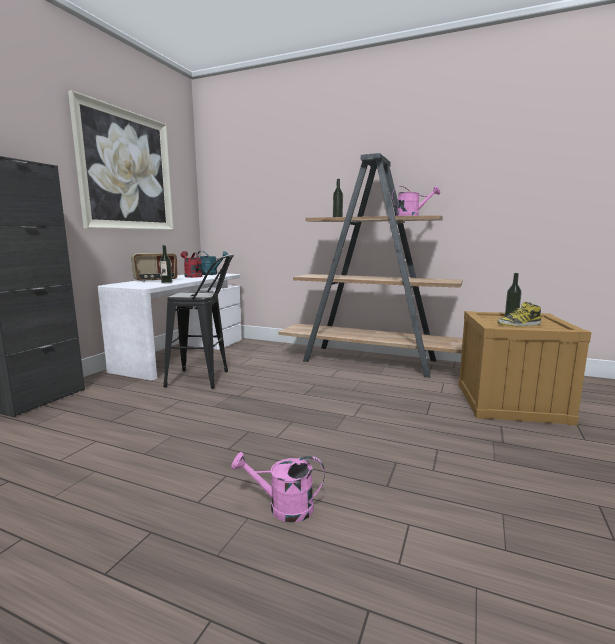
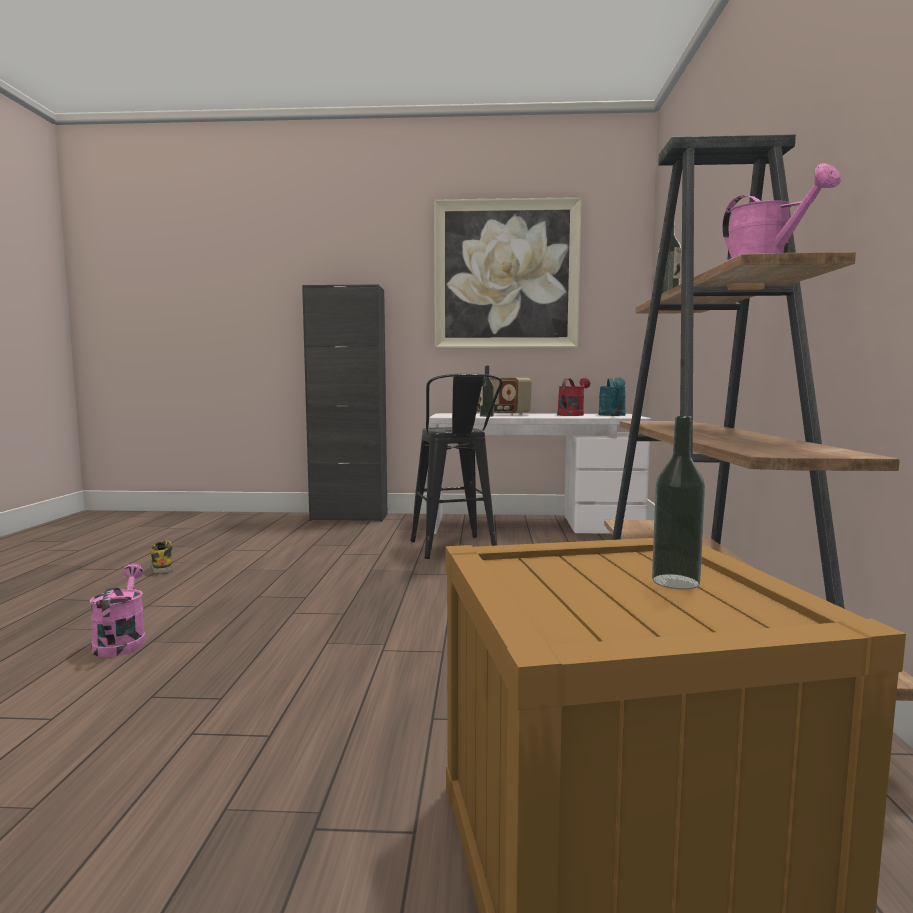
camera: 70 degrees right, 5 degrees down
boot [497,302,541,326] -> boot moved to [150,540,173,574]

